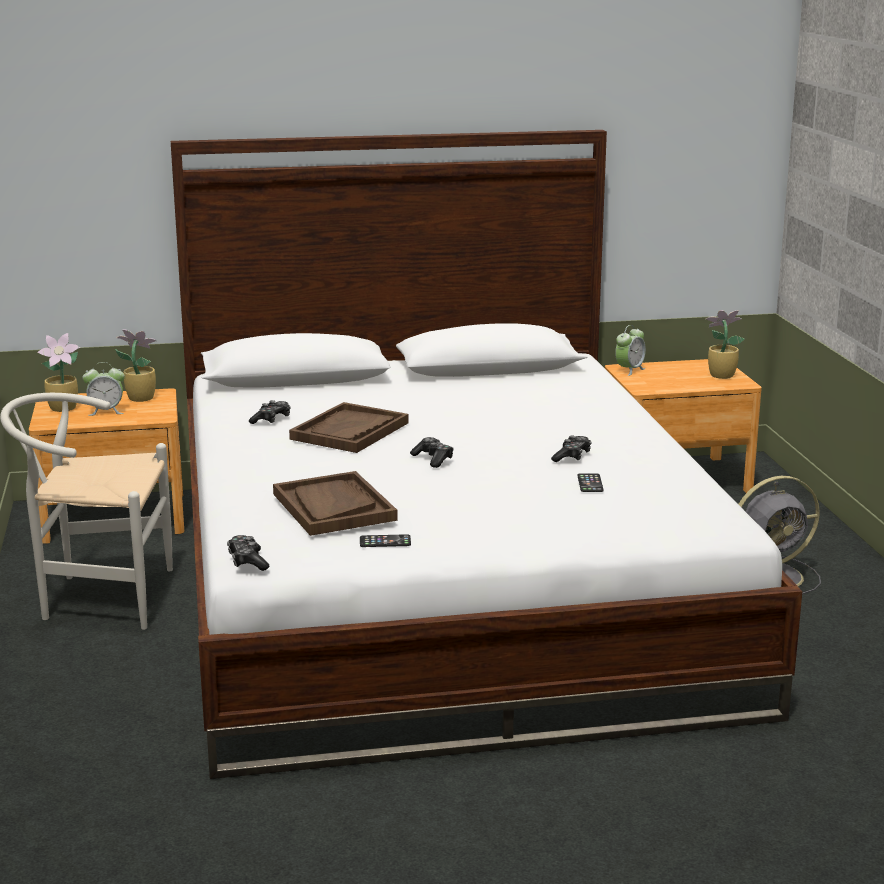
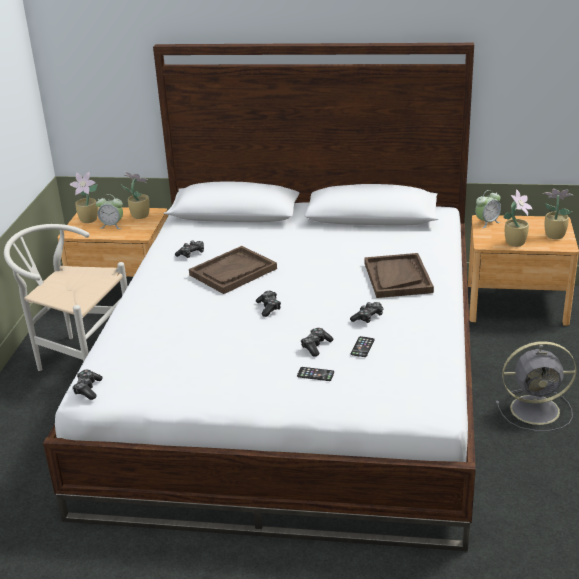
camera: 20 degrees right, 10 degrees up
brown tray [273,471,398,536] -> brown tray moved to [364,253,434,298]
phone [360,534,411,547] -> phone moved to [297,367,334,381]
none -> game controller [301,328,334,357]
none -> potted plant [504,189,533,247]

